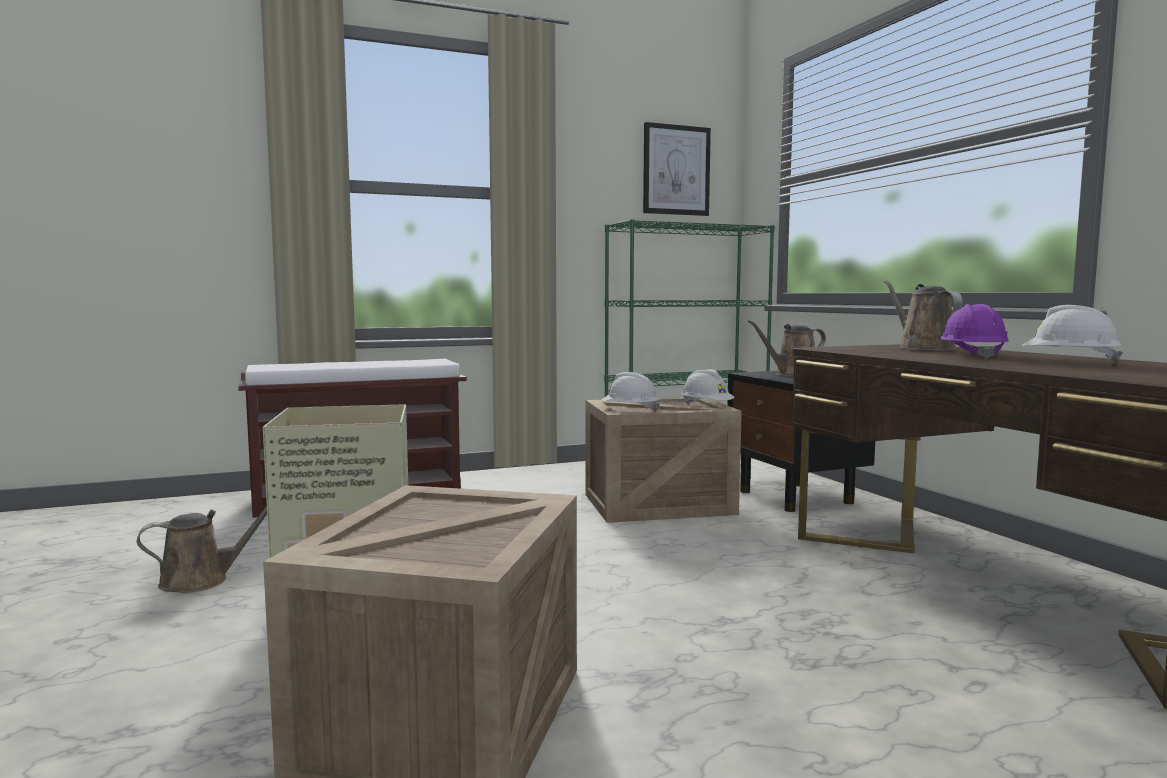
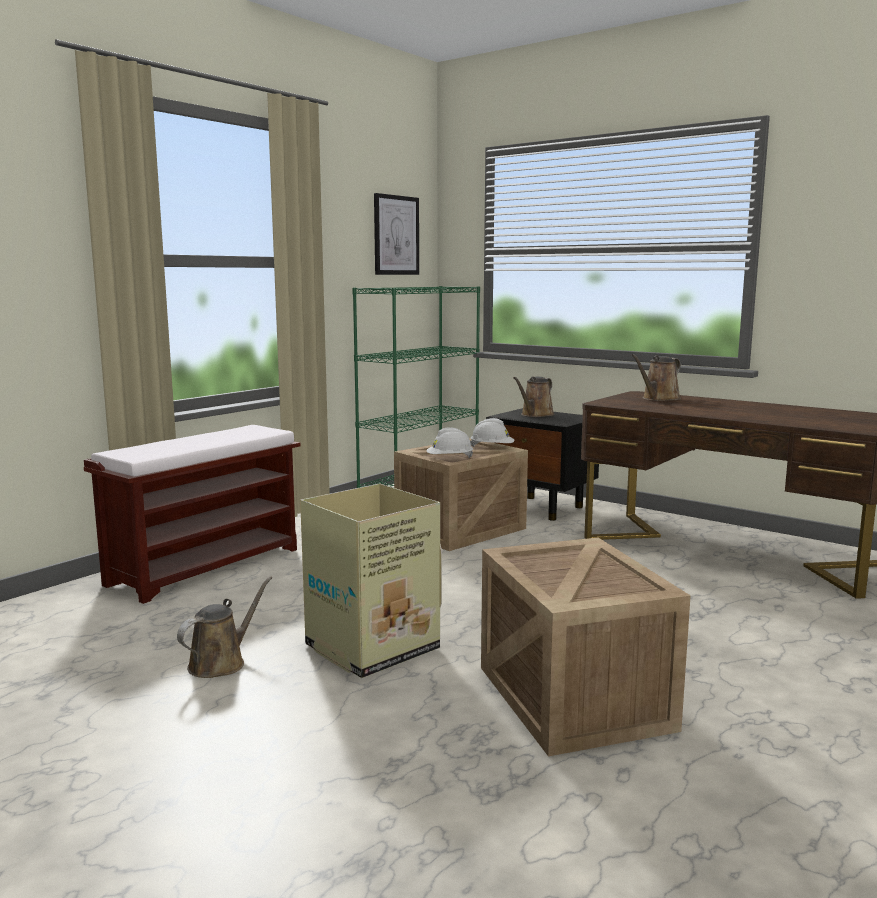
camera: 30 degrees left, 5 degrees up
brown watering can [884,280,963,351] -> brown watering can turned 90 degrees counterclockwise [631,354,681,401]
purple hard hat [940,304,1009,359] -> none
white hard hat [1022,305,1123,364] -> none

